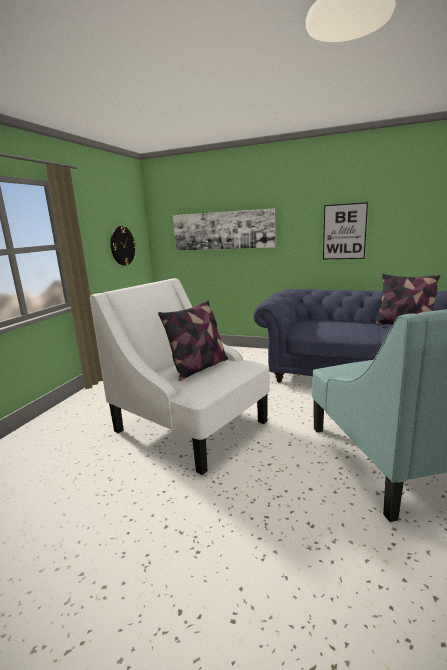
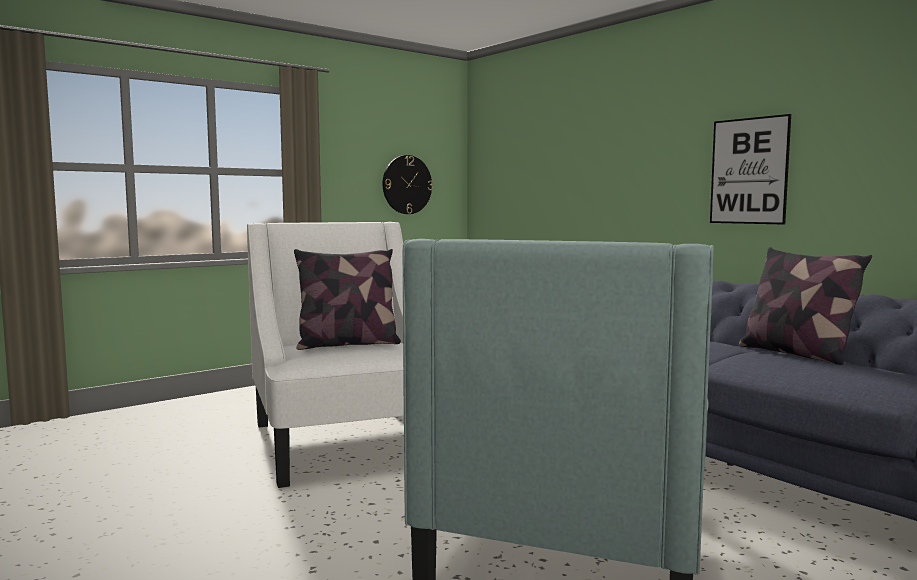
camera: 30 degrees right, 10 degrees down
picture [173,208,275,250] -> none

